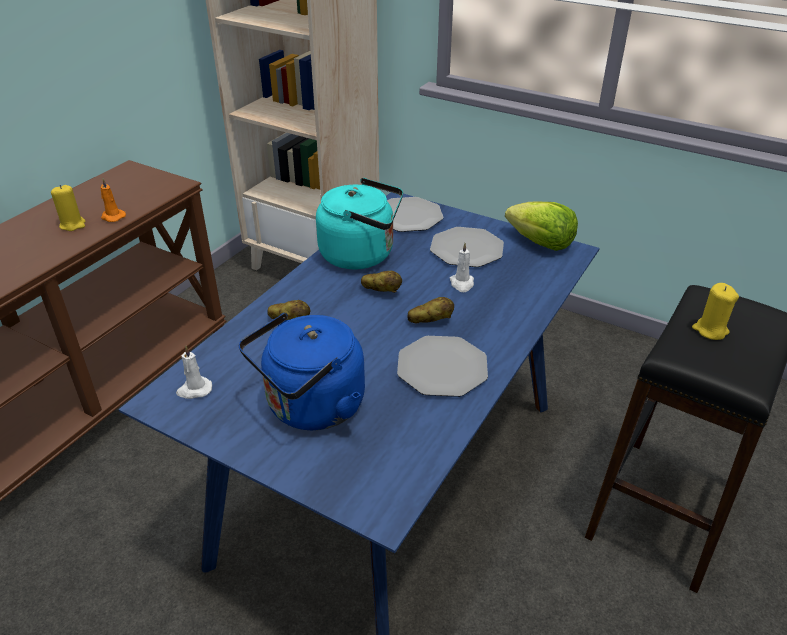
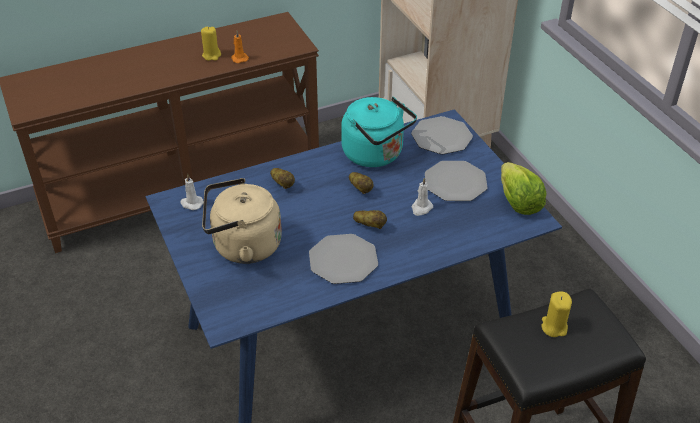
camera: 35 degrees right, 5 degrees up
blue kettle [239,313,365,430] -> beige kettle [202,178,282,264]

